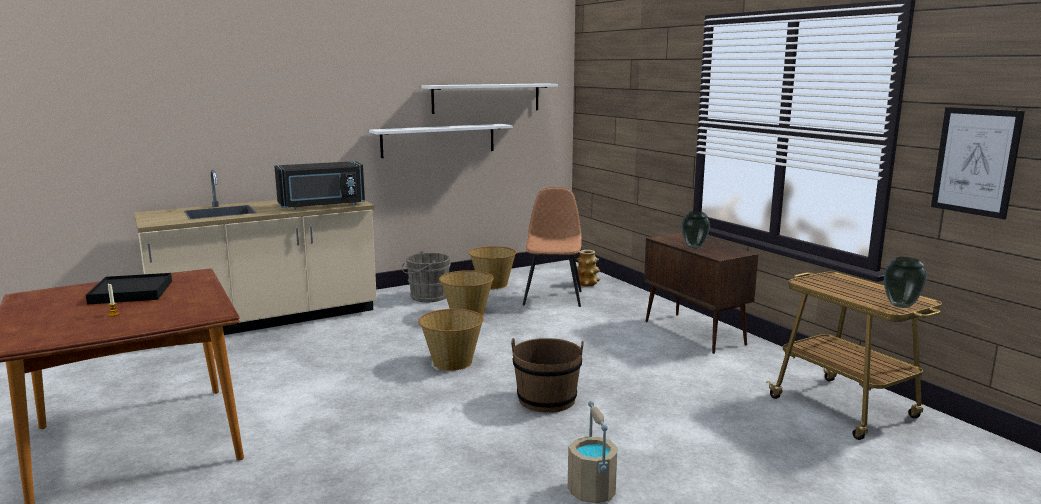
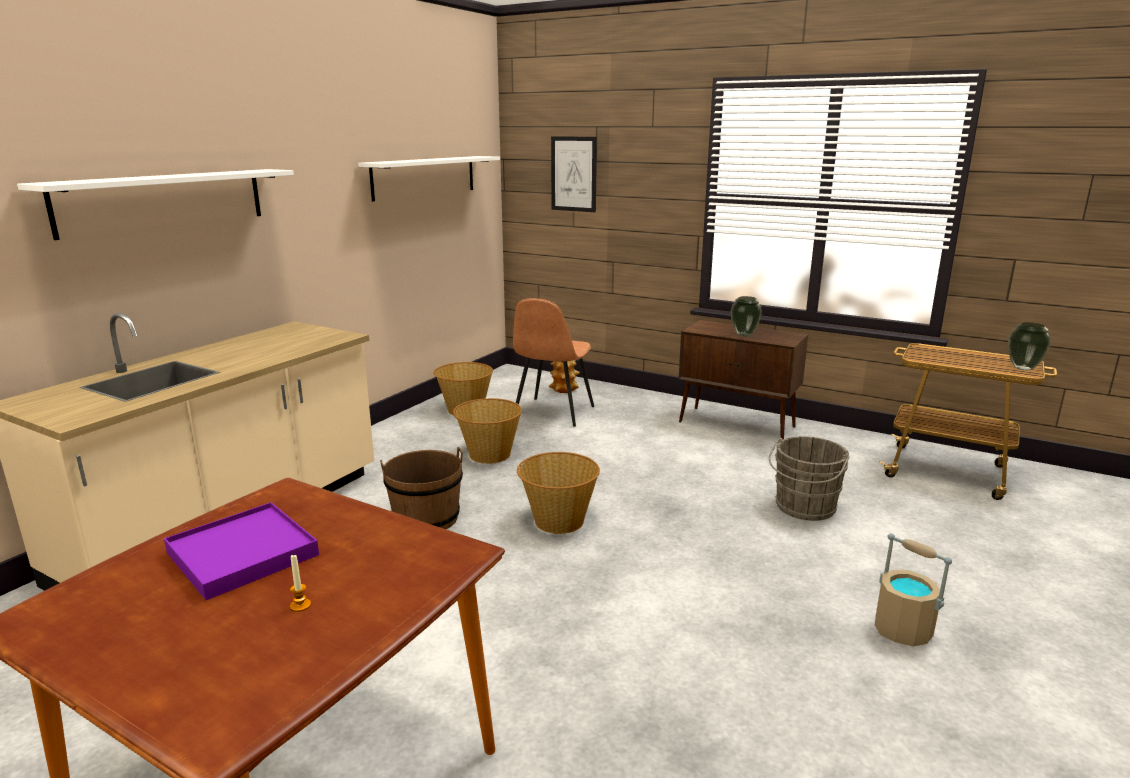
camera: 30 degrees left, 5 degrees up
black tray [86,273,172,305] -> purple tray [164,502,319,600]
black microwave [274,161,365,210] -> none
white shelf [369,124,512,158] -> white shelf moved to [17,169,294,240]
grey bucket [402,251,450,302] -> grey bucket moved to [769,436,850,521]
brown bucket [511,338,584,413] -> brown bucket moved to [380,447,463,529]
brown chair [523,187,582,307] -> brown chair turned 135 degrees counterclockwise [513,298,594,427]
picture [931,107,1025,219] -> picture moved to [551,136,597,212]

